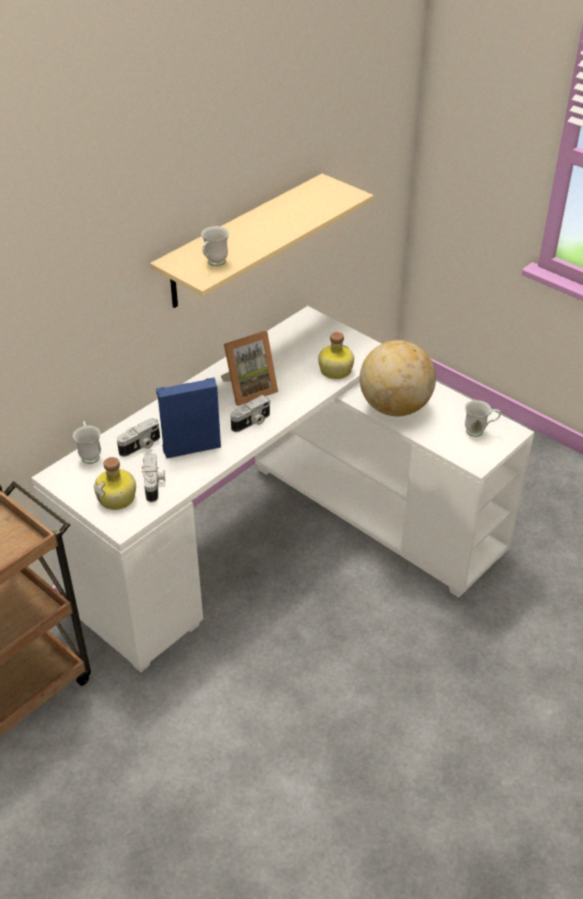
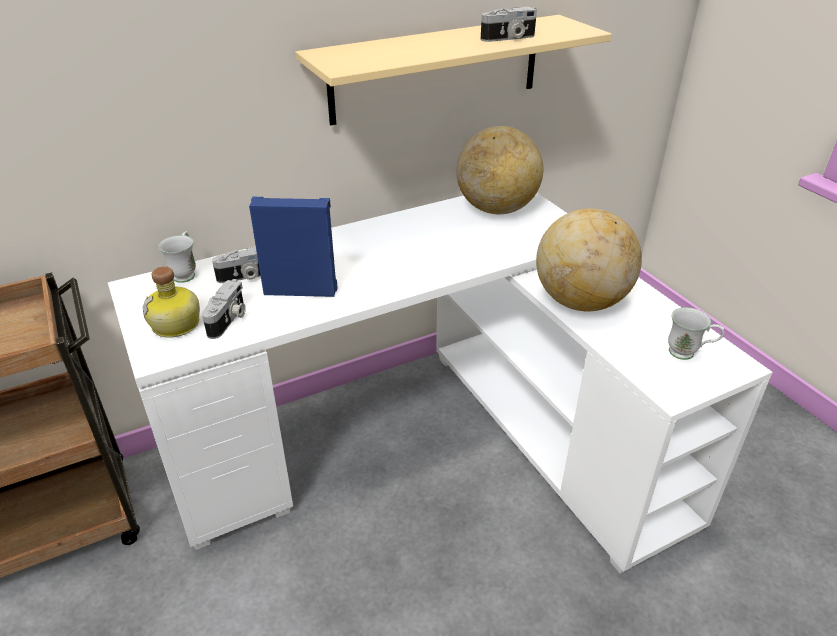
camera: 20 degrees right, 5 degrees down
white mug [201,226,229,266] -> none
picture frame [221,331,278,406] -> none
camera [230,395,270,432] -> camera moved to [480,7,537,42]
bottle [318,332,354,379] -> none
none -> globe [457,126,543,214]

